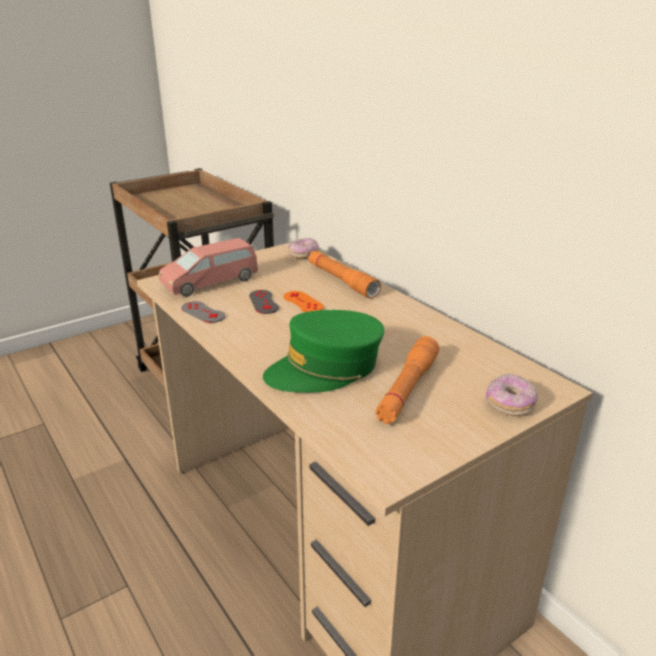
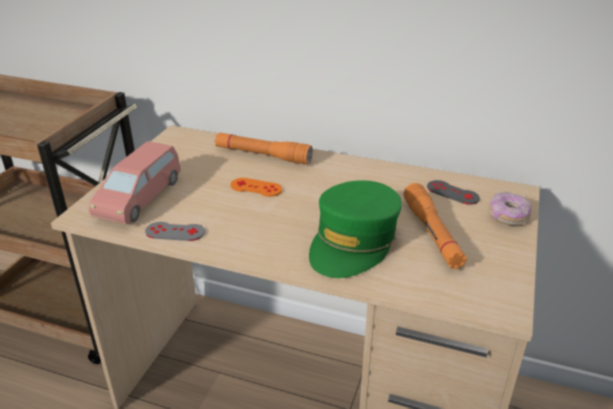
camera: 35 degrees left, 5 degrees up
grey game controller [249,290,279,314] -> grey game controller moved to [427,180,480,204]
donut [288,238,319,259] -> none

